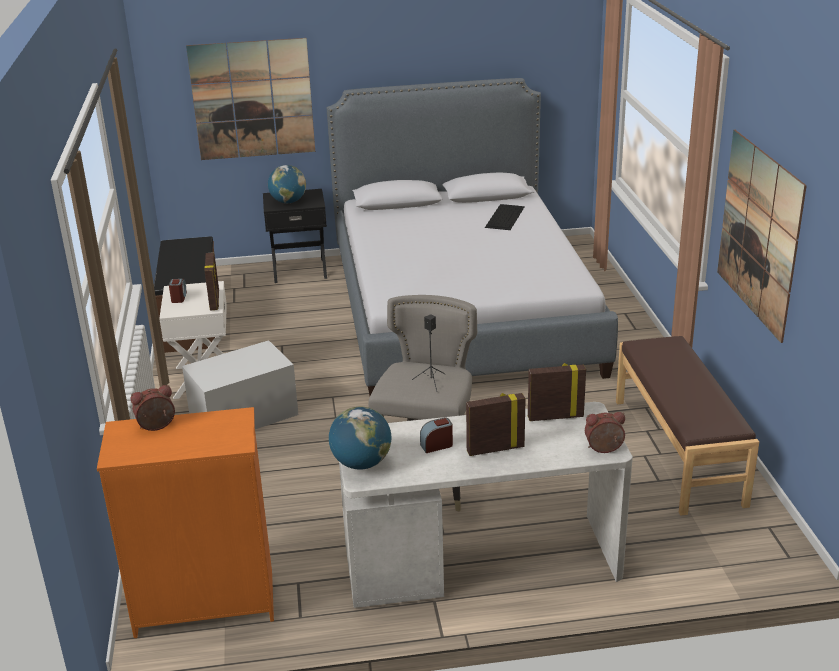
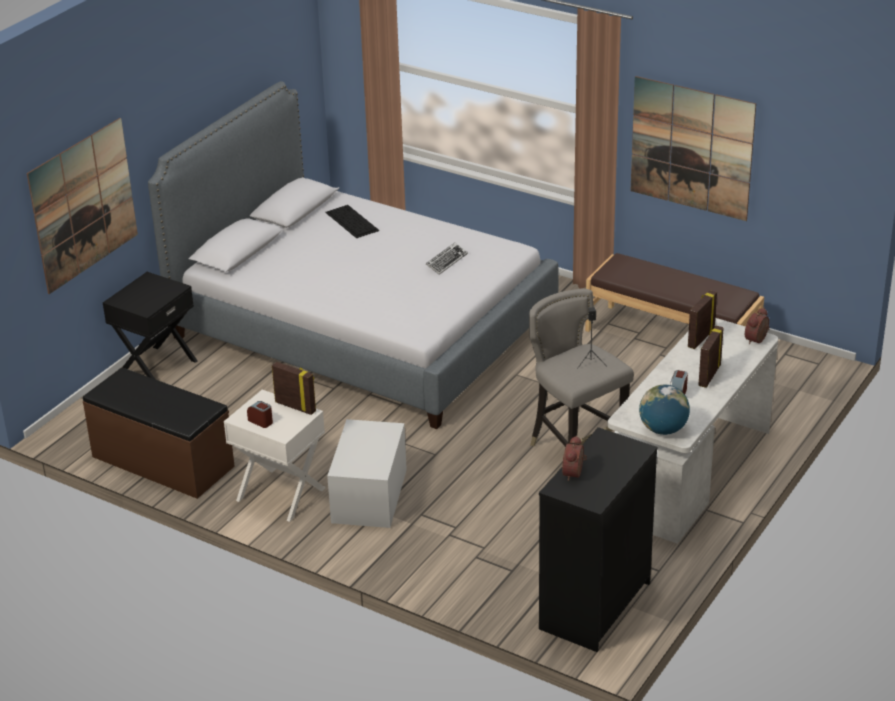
camera: 50 degrees left, 5 degrees up
orange dresser [97,407,274,638] -> black dresser [539,427,658,652]
globe [268,165,306,203] -> none
none -> keyboard [426,243,468,275]

